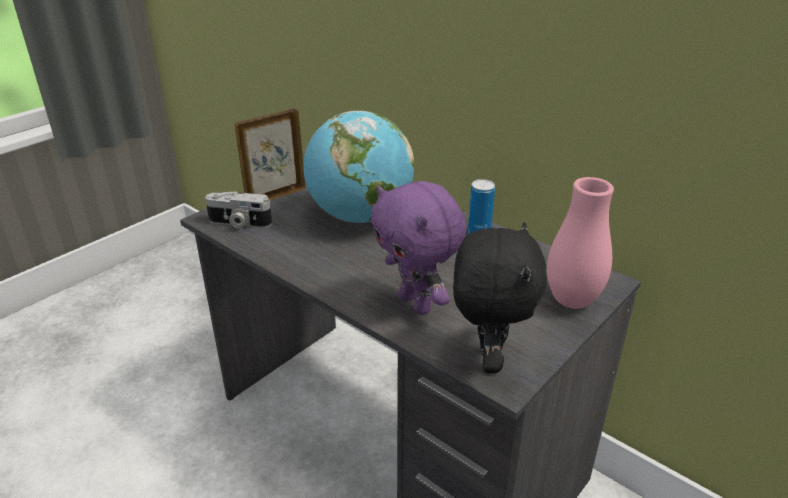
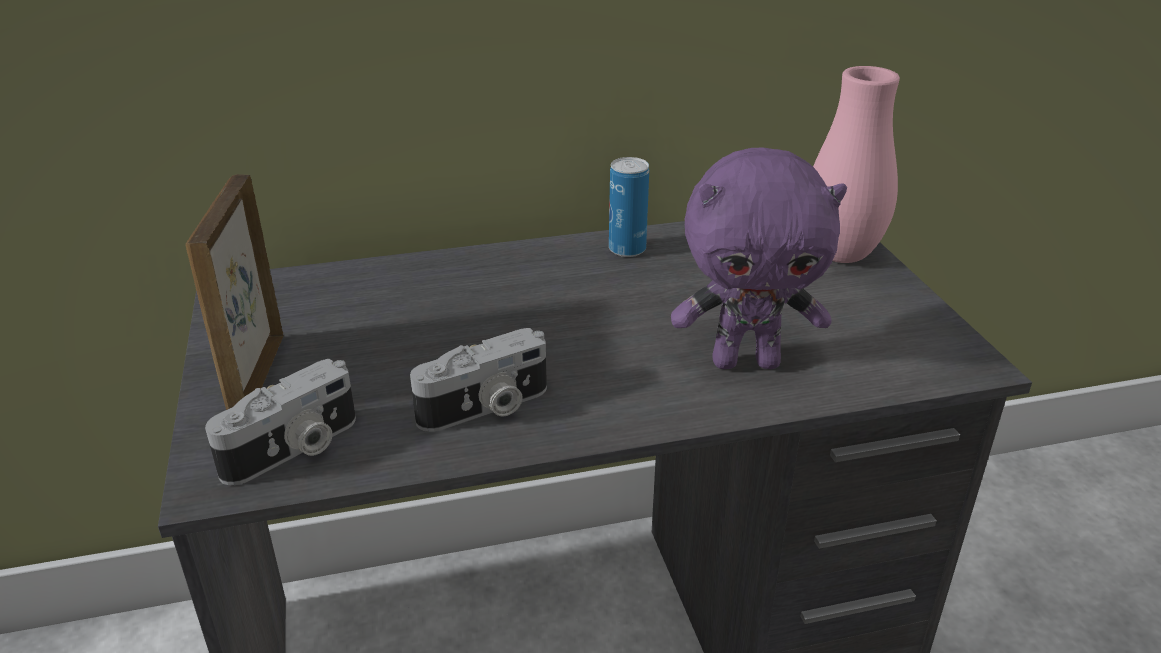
camera: 55 degrees left, 0 degrees up
globe [303,111,414,223] -> none
black plush toy [453,222,547,374] -> none
none -> camera [410,328,547,432]

